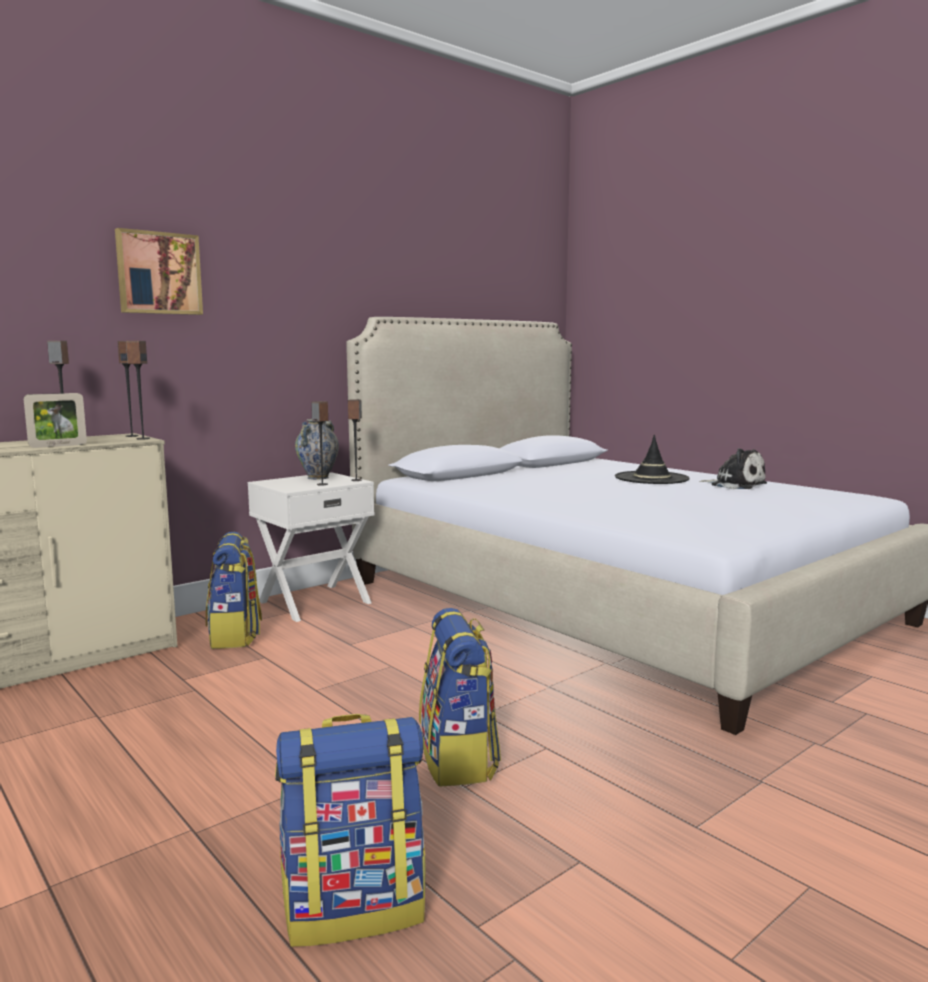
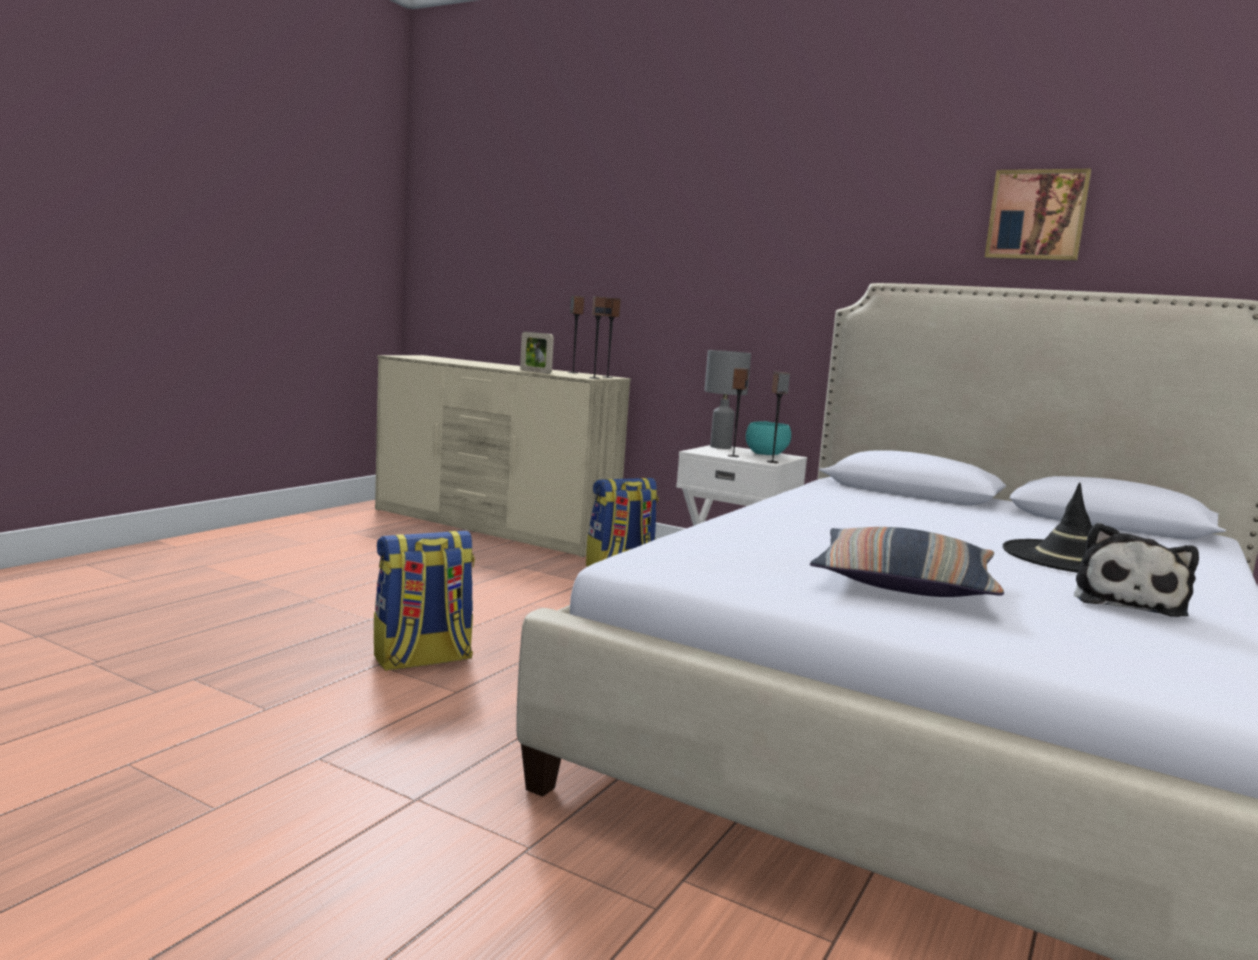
camera: 70 degrees right, 0 degrees up
picture [115,228,203,315] -> picture moved to [985,169,1091,261]
backpack [275,714,425,947] -> none
vase [295,419,339,480] -> turquoise bowl [746,421,791,455]
none -> grey table lamp [704,350,751,449]
none -> pillow [810,527,1004,597]

